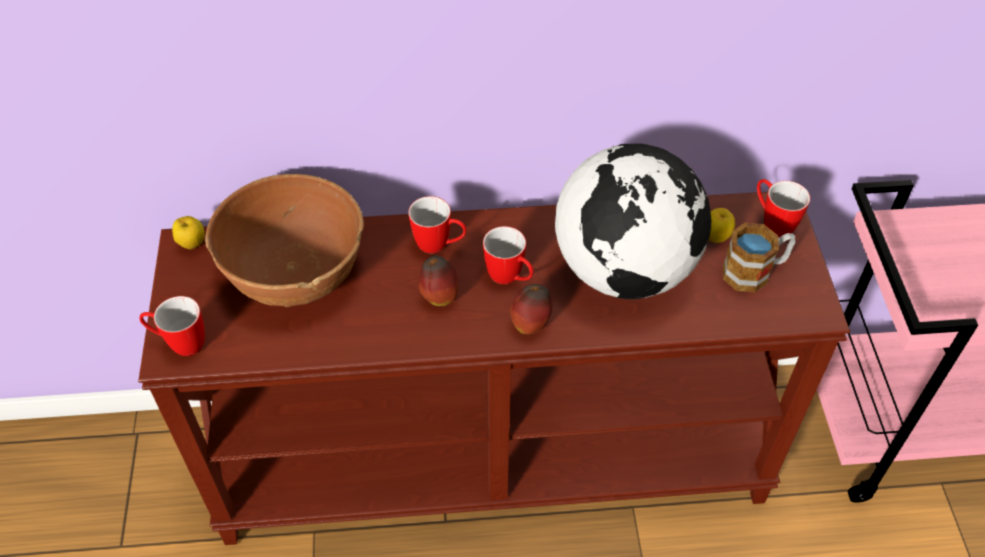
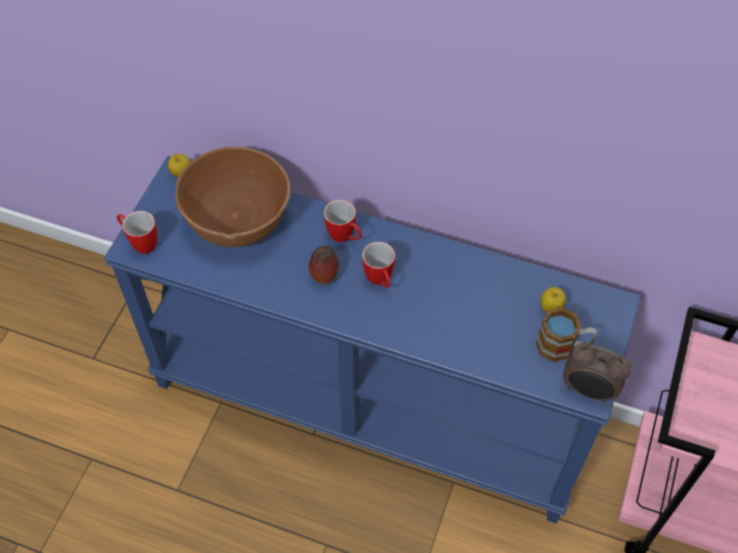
camera: 25 degrees right, 5 degrees up
brown console table [138,192,850,545] -> blue console table [104,156,641,523]
apple [510,284,552,334] -> none
globe [555,143,711,299] -> none
mug [757,179,810,237] -> none
none -> alarm clock [563,343,632,403]

